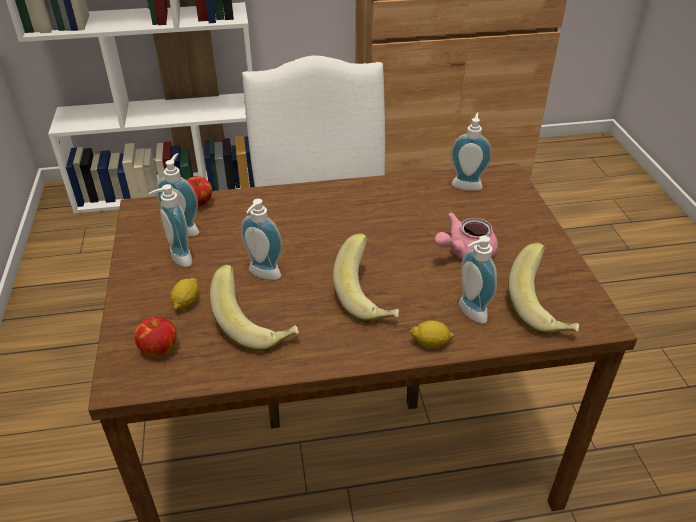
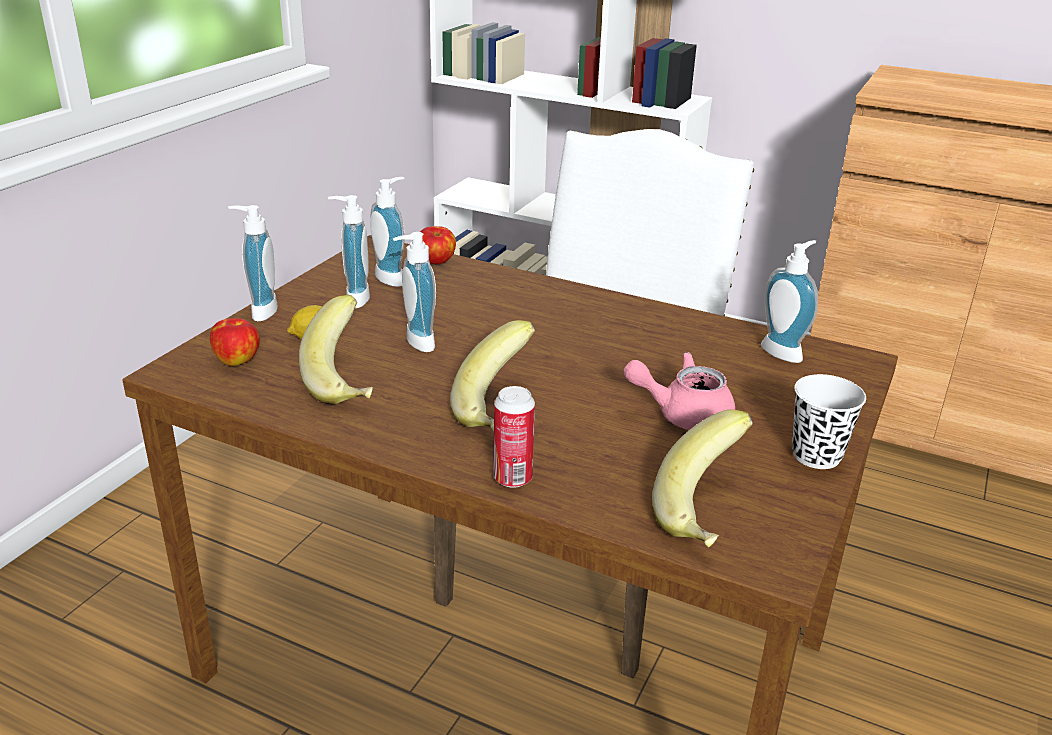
camera: 35 degrees right, 10 degrees down
lemon [410,321,455,348] -> can [493,386,535,488]
soap dispenser [459,235,497,324] -> soap dispenser moved to [228,205,278,322]
none -> white cup [792,374,866,469]

